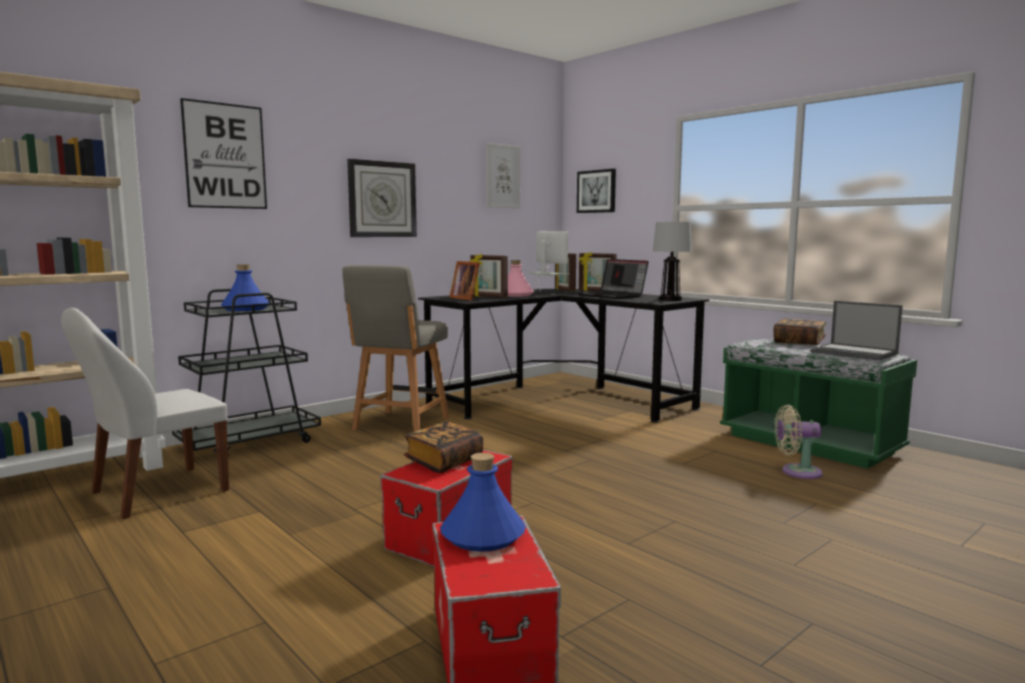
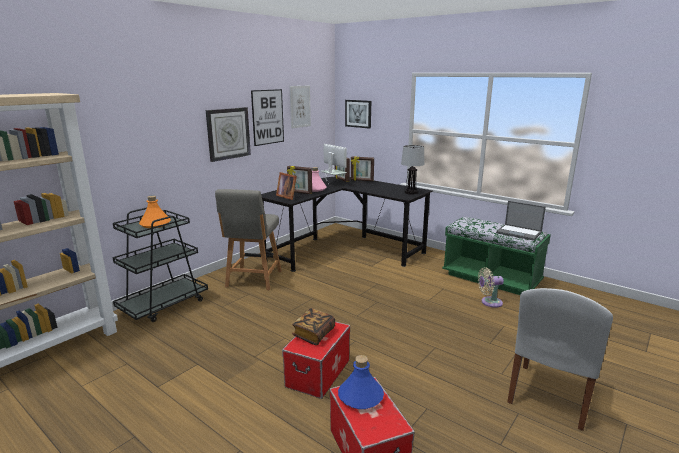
camera: 10 degrees left, 10 degrees up
white chair [61,308,229,519] -> white chair moved to [507,288,613,431]
picture [180,98,267,209] -> picture moved to [251,89,284,146]
blue bottle [221,264,269,311] -> orange bottle [139,195,171,228]
laptop [578,259,649,299] -> none
book [773,319,826,345] -> none

